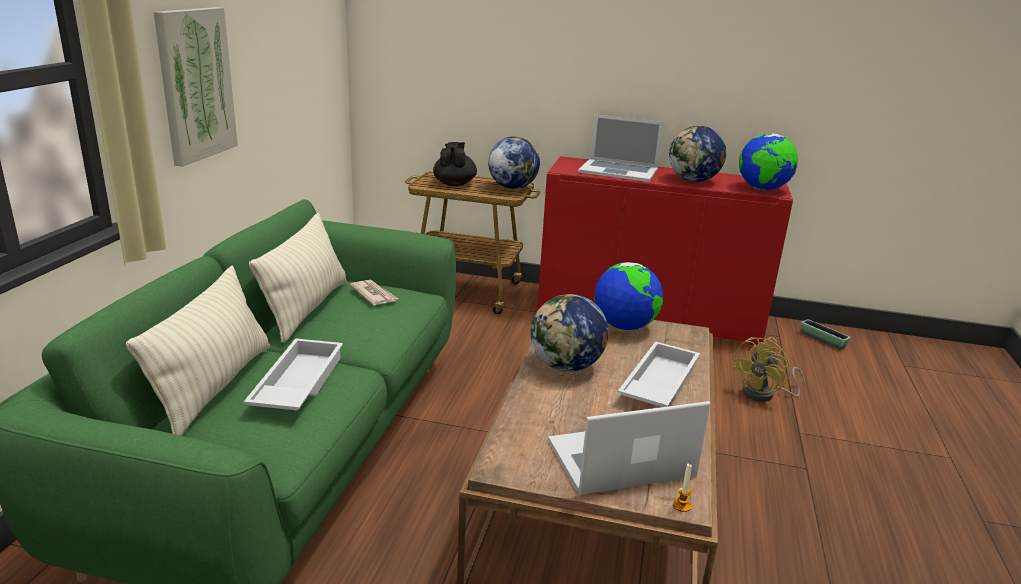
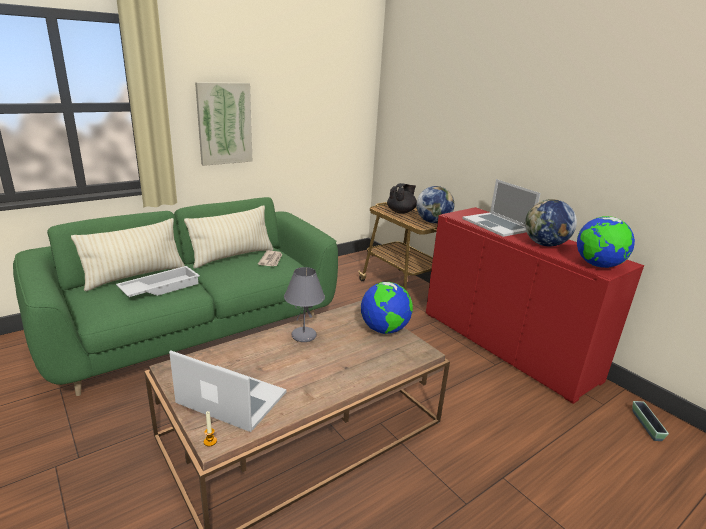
camera: 40 degrees right, 0 degrees up
globe [531,294,608,372] -> grey table lamp [284,267,325,342]
white tray [618,341,700,407] -> none
yellow fan [731,337,805,402] -> none

